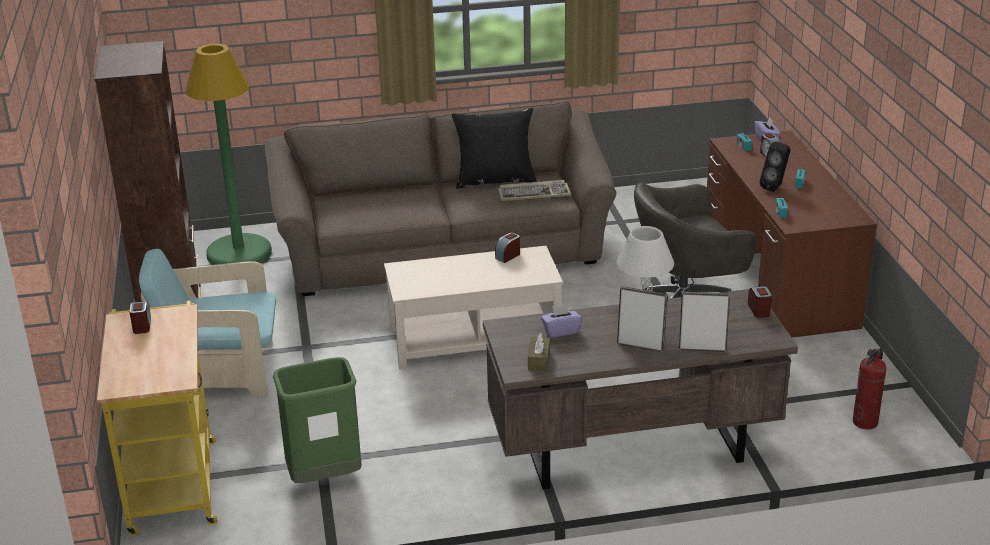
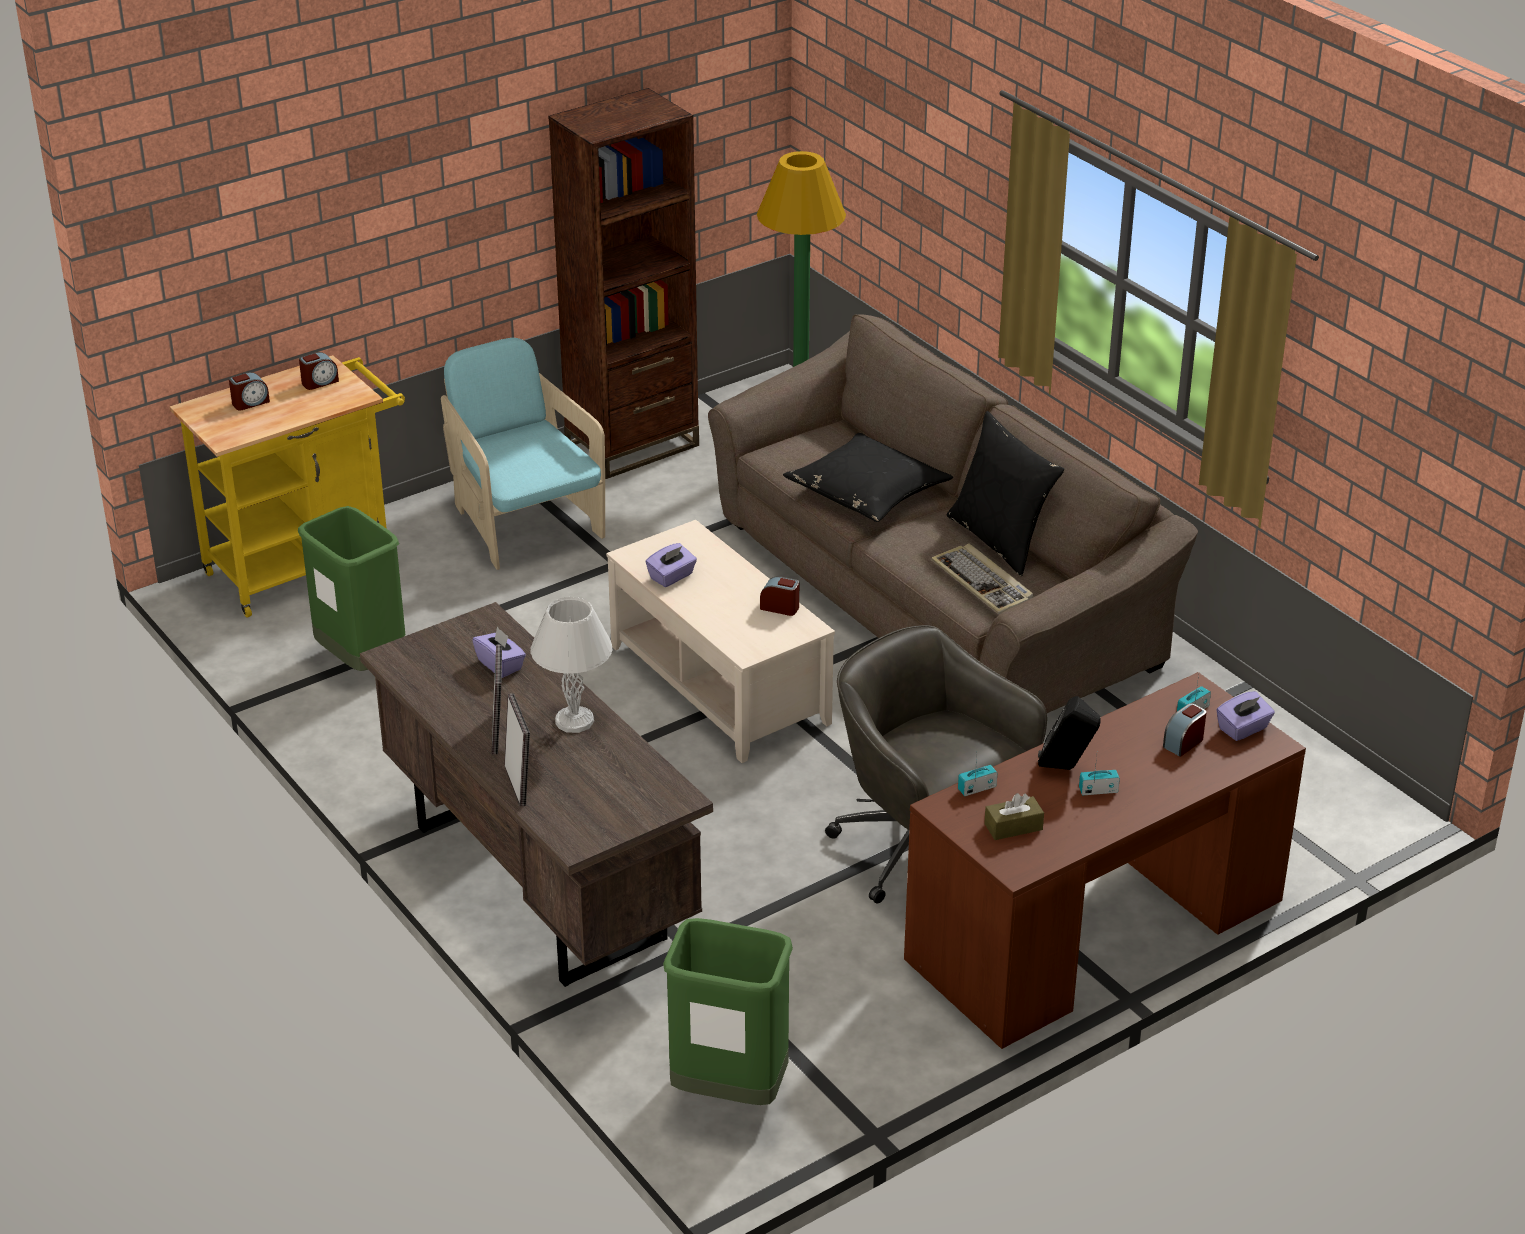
camera: 65 degrees right, 5 degrees up
brown tissue box [528,333,550,371] -> brown tissue box moved to [984,793,1044,840]
alarm clock [748,286,772,318] -> alarm clock moved to [229,372,270,410]
fire extinguisher [853,348,886,430] -> green trash can [663,918,793,1105]
none -> purple tissue box [646,543,697,587]
none -> black pillow [783,433,953,522]

